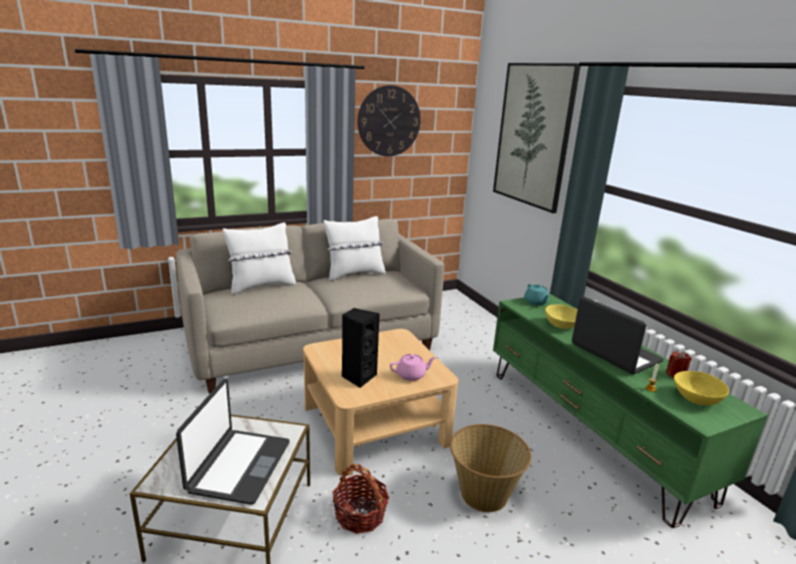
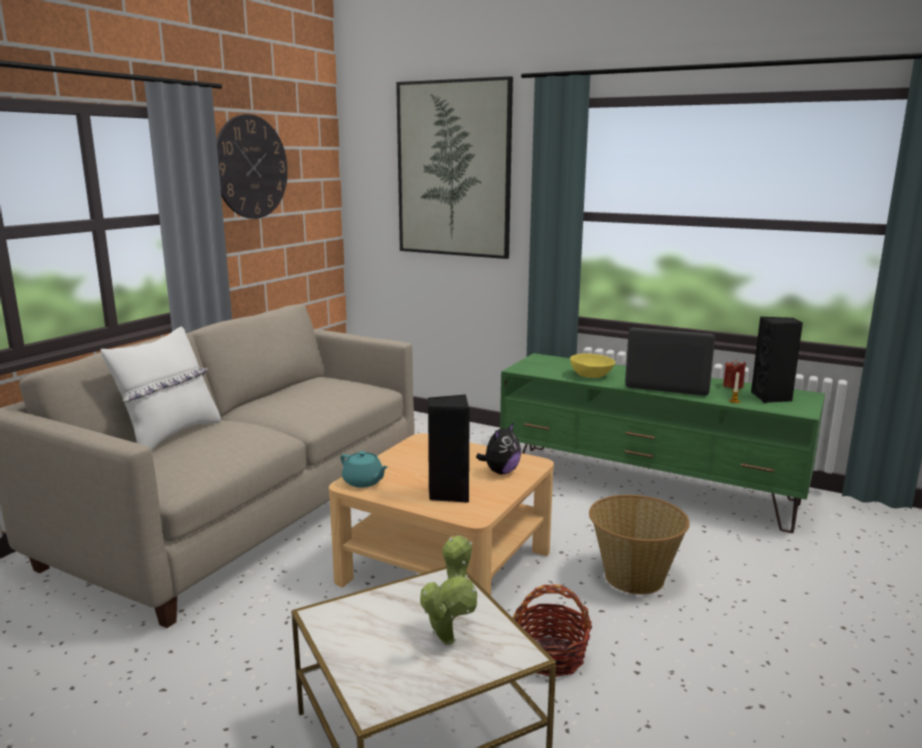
camera: 35 degrees left, 5 degrees down
laptop [176,379,290,505] -> potted plant [420,535,478,645]
white pillow [324,216,385,281] -> none
pink teapot [390,354,436,381] -> plush toy [476,422,521,474]
turquoise teapot [524,284,549,305] -> turquoise teapot moved to [340,451,388,488]
yellow bowl [674,371,729,405] -> black speaker [751,316,803,403]

